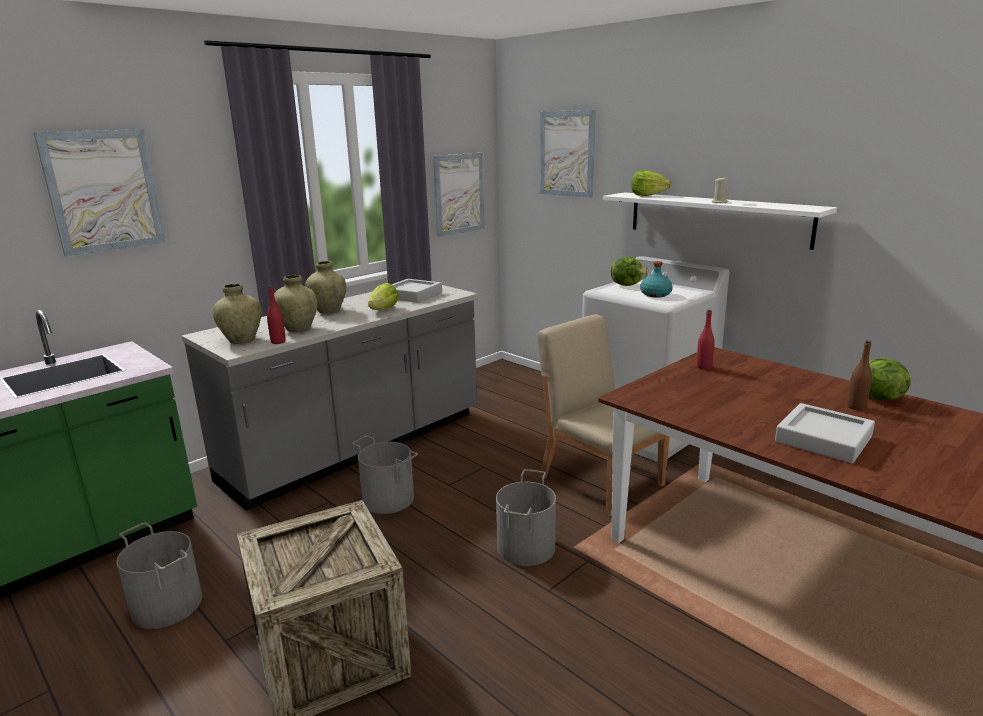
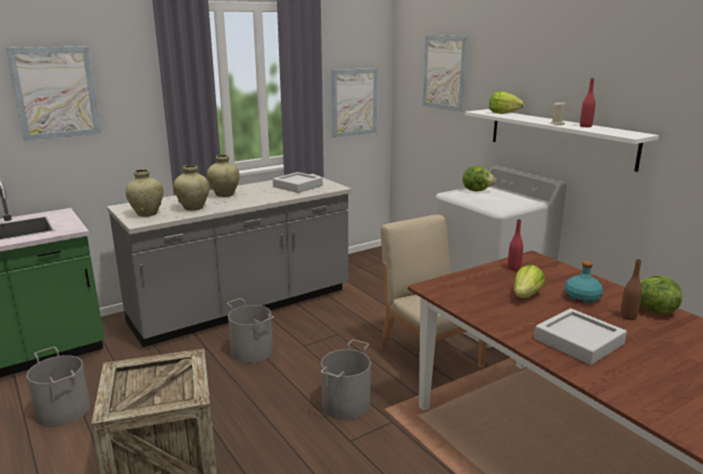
camera: 10 degrees right, 0 degrees up
red bottle [267,286,286,344] -> red bottle moved to [580,78,595,127]
lettuce [368,283,399,310] -> lettuce moved to [514,265,545,298]
turquoise bottle [640,261,673,298] -> turquoise bottle moved to [564,261,603,303]

